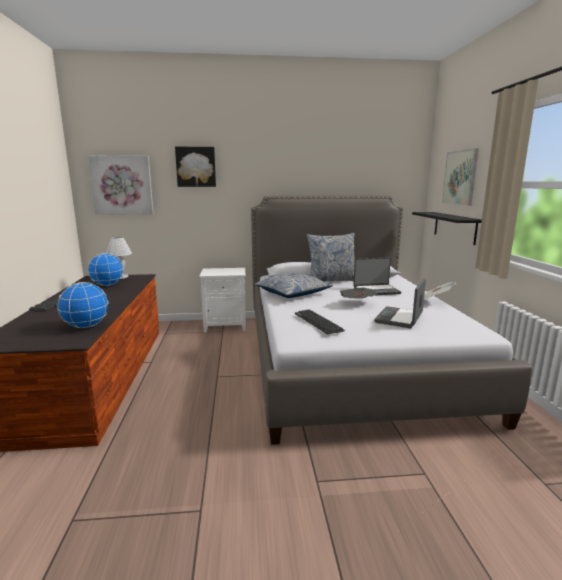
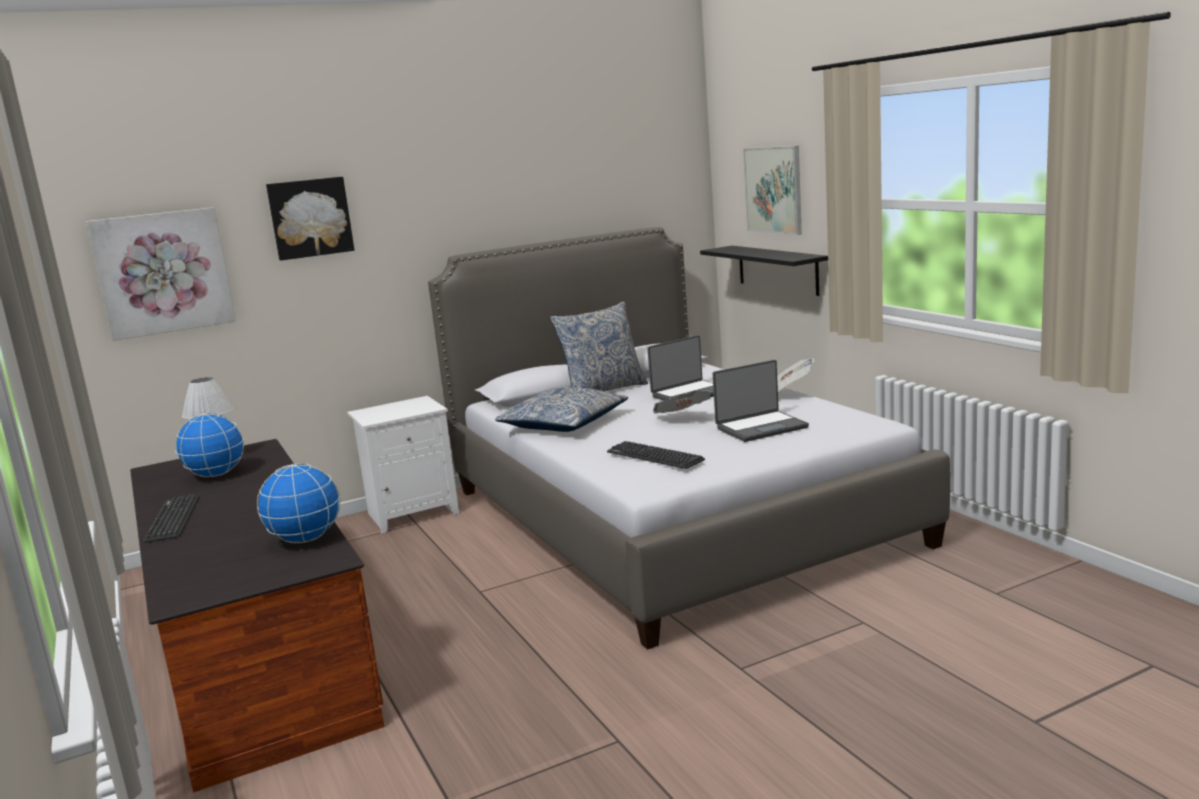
camera: 20 degrees left, 0 degrees up
laptop [374,278,426,328] -> laptop turned 120 degrees counterclockwise [713,360,809,442]

